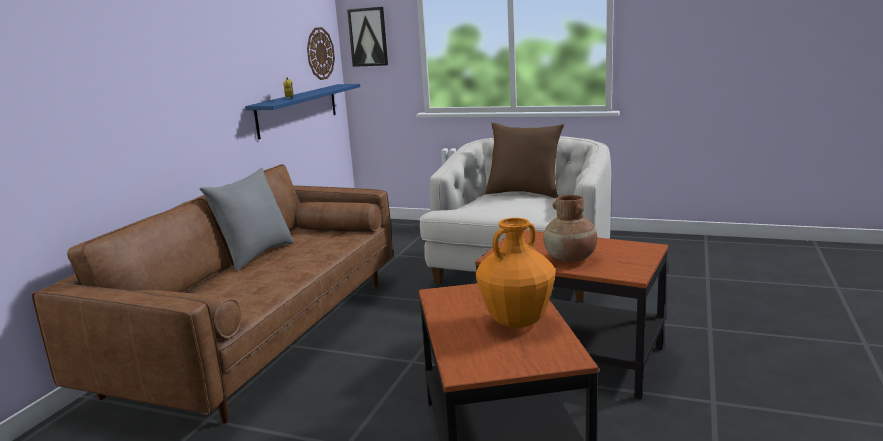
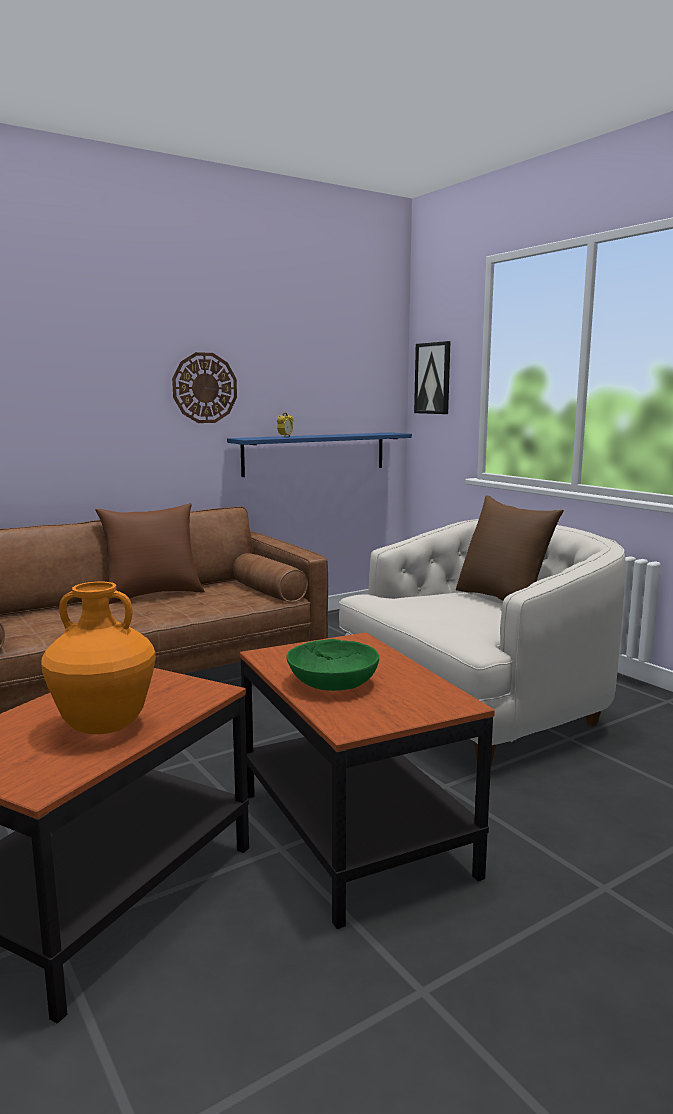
camera: 35 degrees right, 5 degrees down
grey pillow [200,168,294,272] -> brown pillow [95,503,205,604]
wall clock [307,27,335,80] -> wall clock moved to [172,352,237,423]
brown vase [543,195,597,262] -> green bowl [286,639,379,691]

